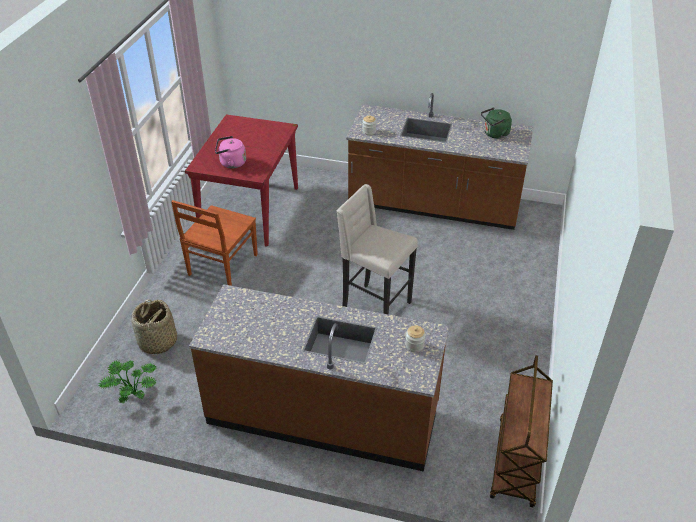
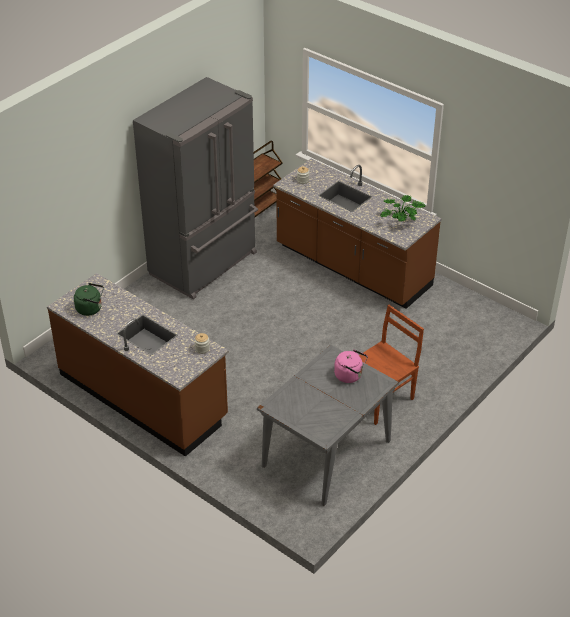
camera: 155 degrees left, 0 degrees up
potted plant [99,360,157,404] -> potted plant moved to [380,195,425,222]
basket [132,299,177,356] -> none
red dining table [185,114,298,246] -> grey dining table [257,344,399,506]
beige stool [337,184,418,315] -> none
none -> grey fridge [133,77,258,300]

